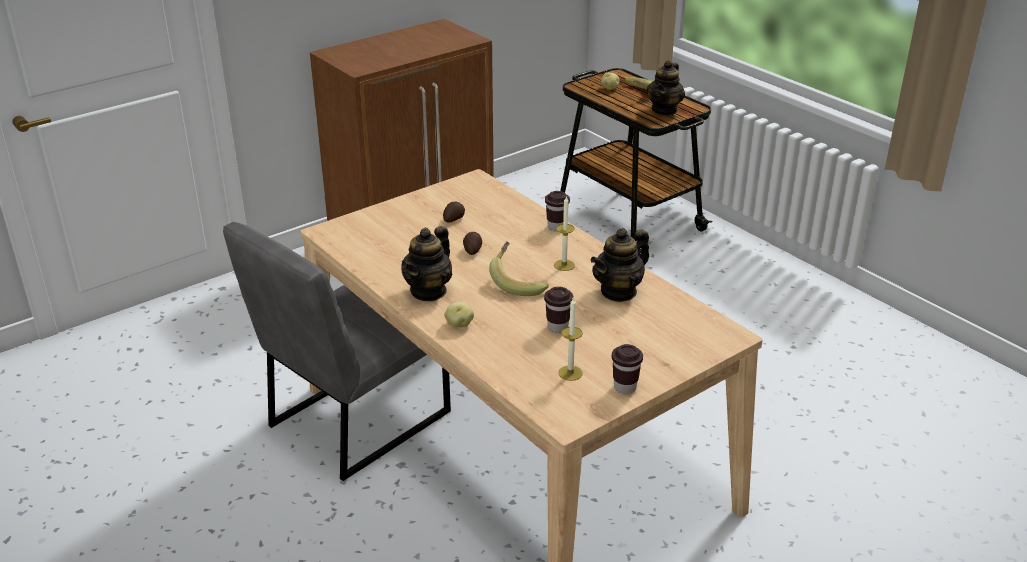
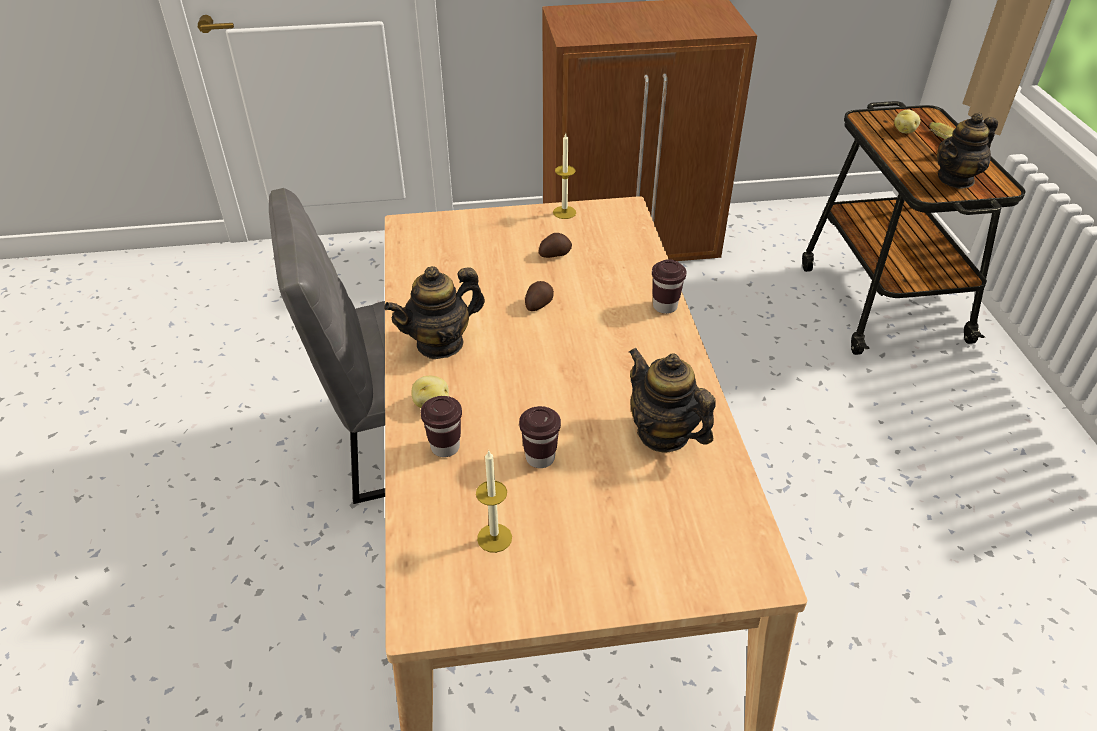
camera: 30 degrees right, 10 degrees up
banana [489,241,549,296] -> none
candle [554,196,575,271] -> candle moved to [553,133,576,219]
teapot [591,228,649,302] -> teapot turned 60 degrees clockwise [629,348,716,452]
brown cup [612,344,643,394] -> brown cup moved to [420,396,462,457]

